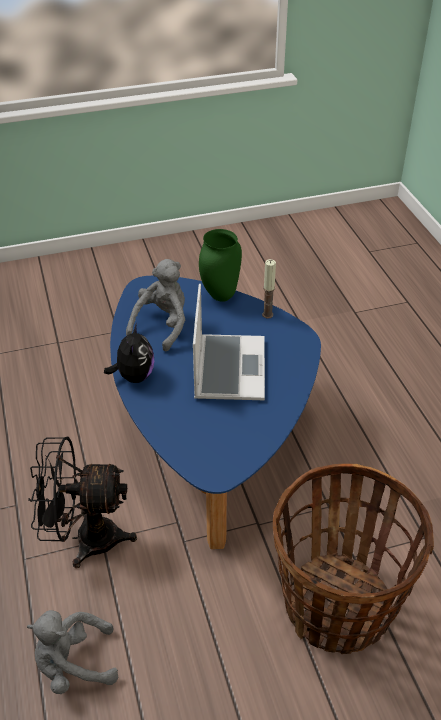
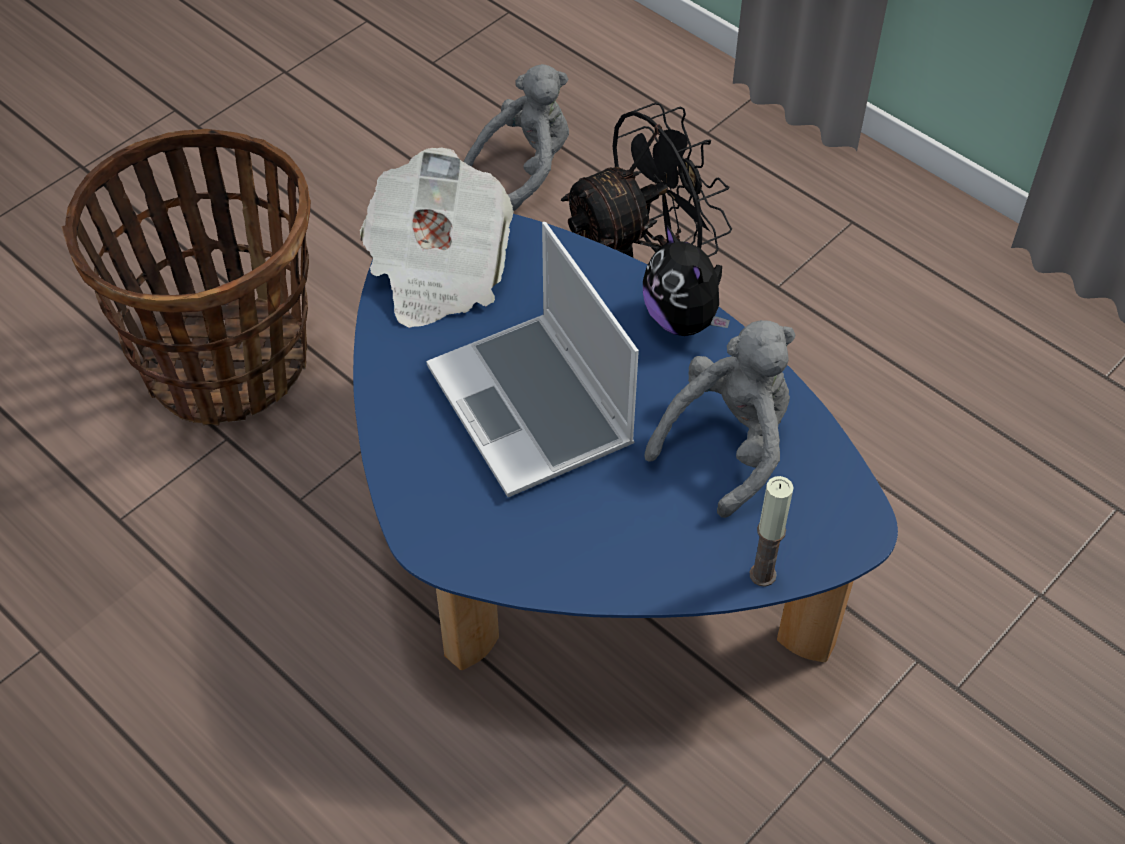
camera: 150 degrees right, 10 degrees up
grey plush toy [126,259,185,351] -> grey plush toy turned 135 degrees counterclockwise [644,320,795,518]
green vase [199,229,242,302] -> none
candle [262,259,276,319] -> candle moved to [750,476,794,587]
none -> newspaper [360,147,514,328]

